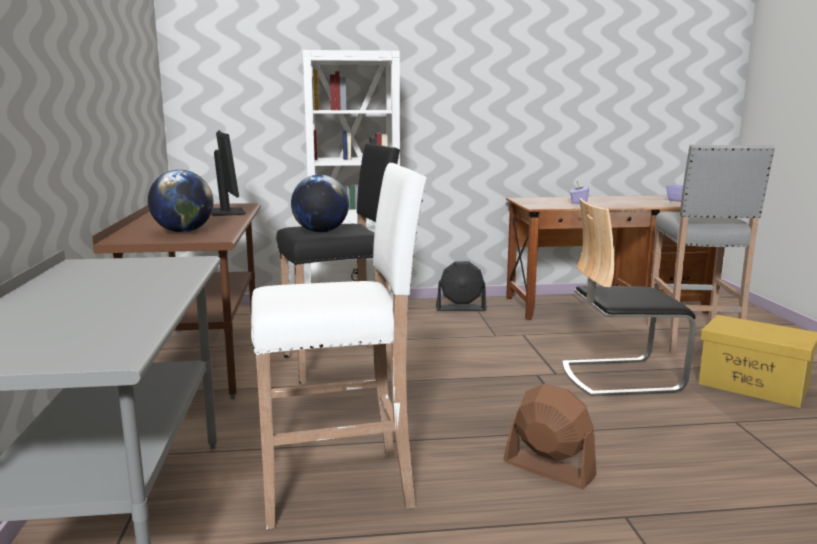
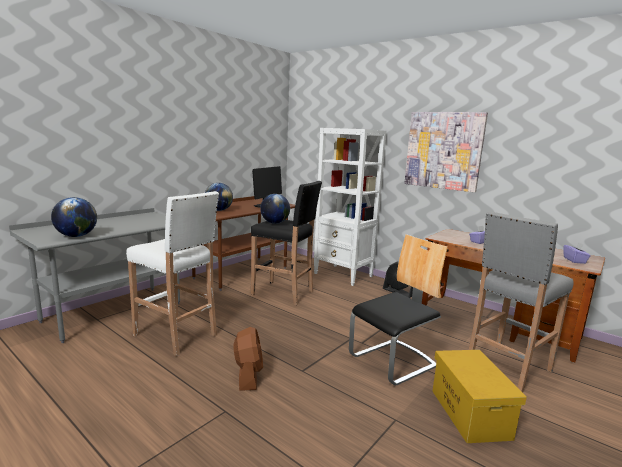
camera: 45 degrees right, 0 degrees up
chair [562,198,696,396] -> chair turned 105 degrees clockwise [349,234,448,385]
none -> globe [51,197,97,237]
none -> picture [404,112,488,192]

